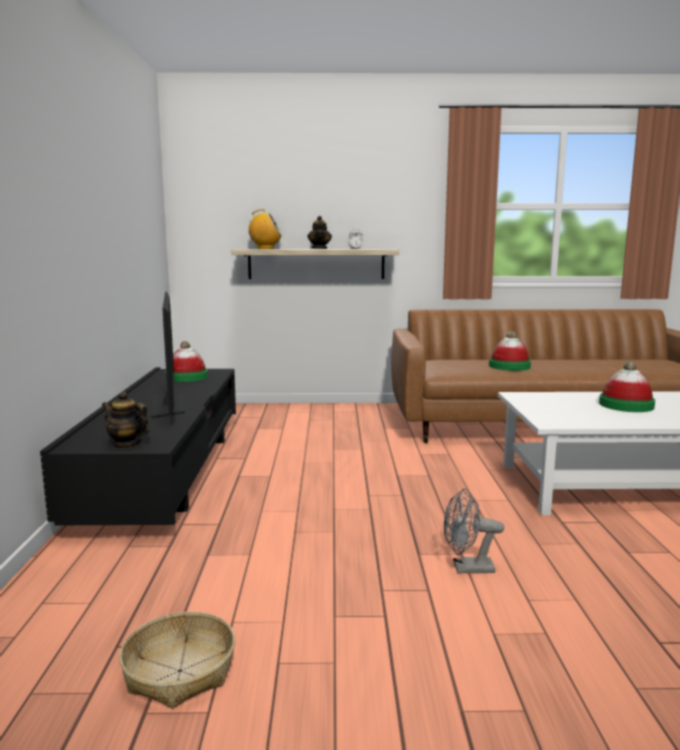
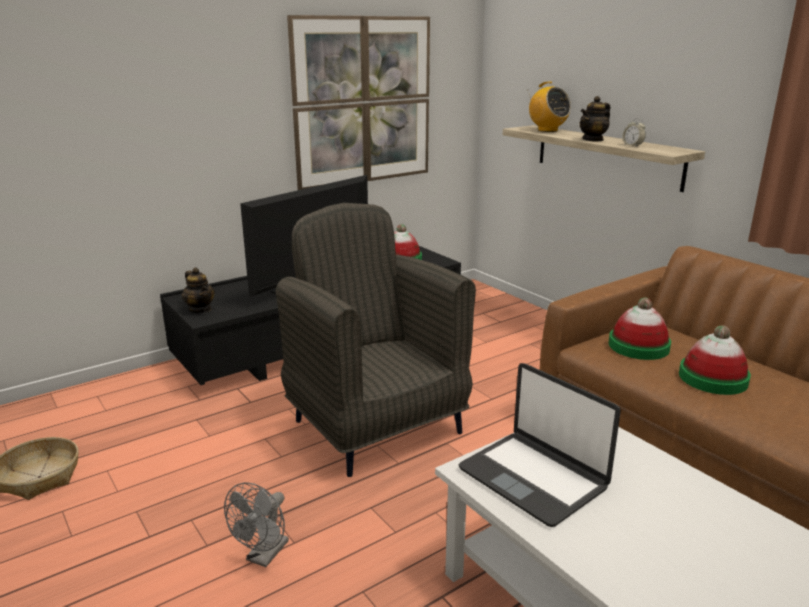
camera: 55 degrees right, 10 degrees up
teapot [102,392,149,449] -> teapot turned 150 degrees clockwise [182,268,215,313]
grey fan [444,488,504,573] -> grey fan turned 120 degrees counterclockwise [224,483,289,567]
hat [599,361,655,412] -> hat moved to [608,298,671,360]
none -> grey armchair [276,203,476,477]
none -> picture [287,15,430,190]
none -> laptop [459,363,621,527]

